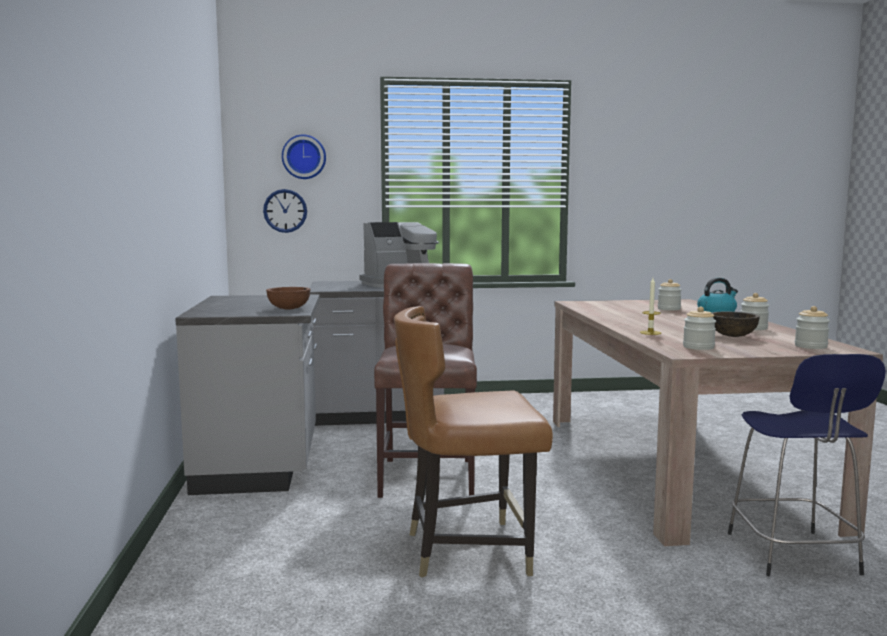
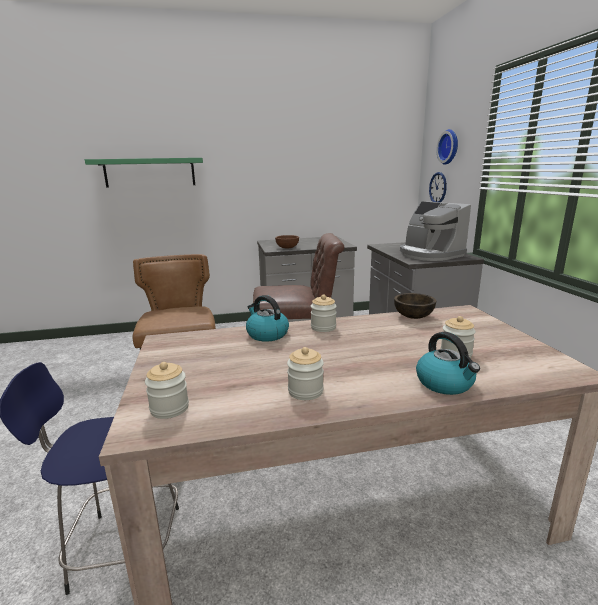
camera: 85 degrees right, 10 degrees up
candle [640,278,661,335] -> kettle [246,295,289,342]
jar [683,307,716,350] -> jar moved to [311,295,337,332]
brown bowl [712,312,760,337] -> brown bowl moved to [394,293,436,319]
none -> green shelf [85,158,203,188]

